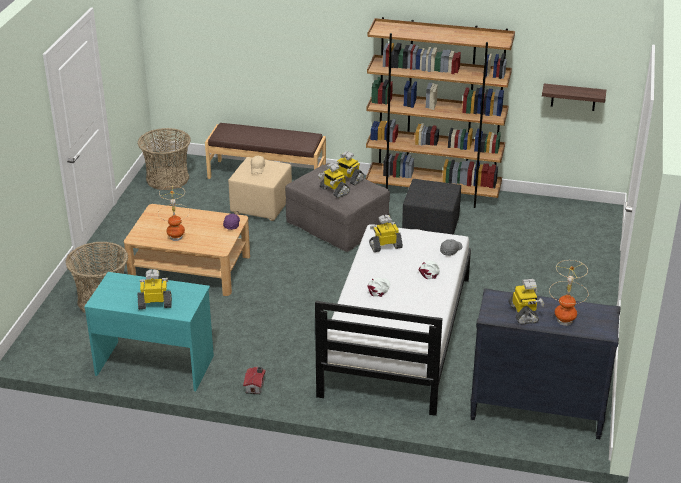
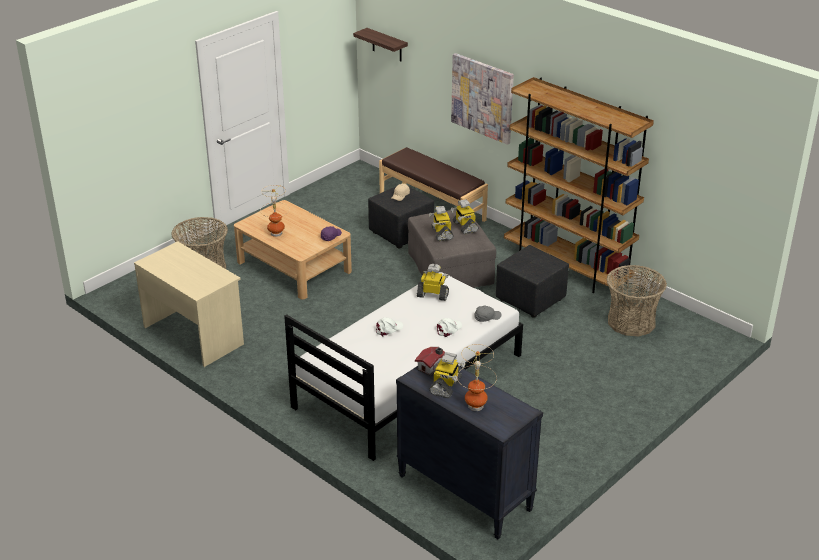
camera: 30 degrees right, 0 degrees up
turquoise desk [84,272,214,391] -> beige desk [134,241,244,367]
toy robot [137,269,172,310] -> none
basket [138,128,191,190] -> basket moved to [607,265,667,336]
beige ottoman [228,157,292,221] -> black ottoman [368,186,434,249]
toy house [243,366,266,394] -> toy house moved to [415,347,445,376]
shelf [542,83,606,111] -> shelf moved to [353,28,408,61]
none -> picture [451,53,514,145]

